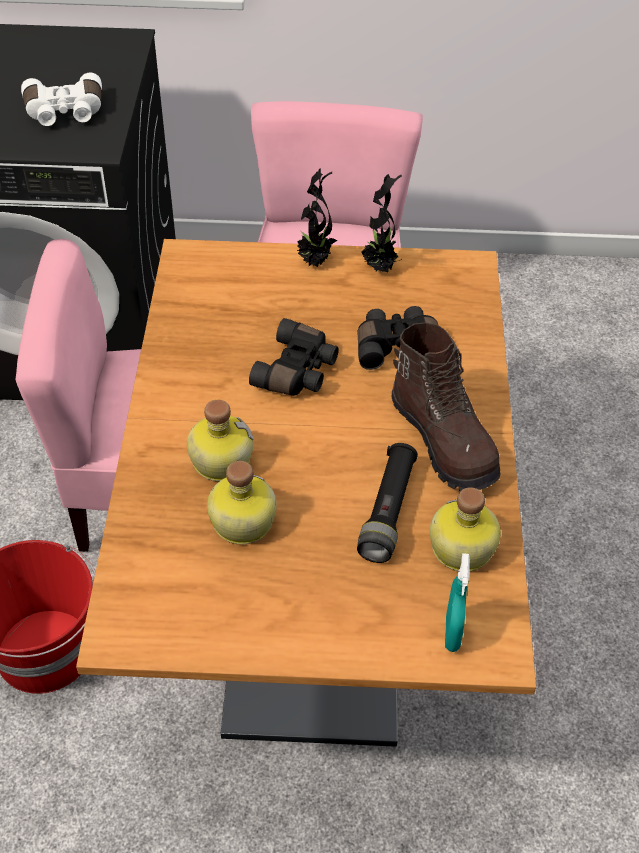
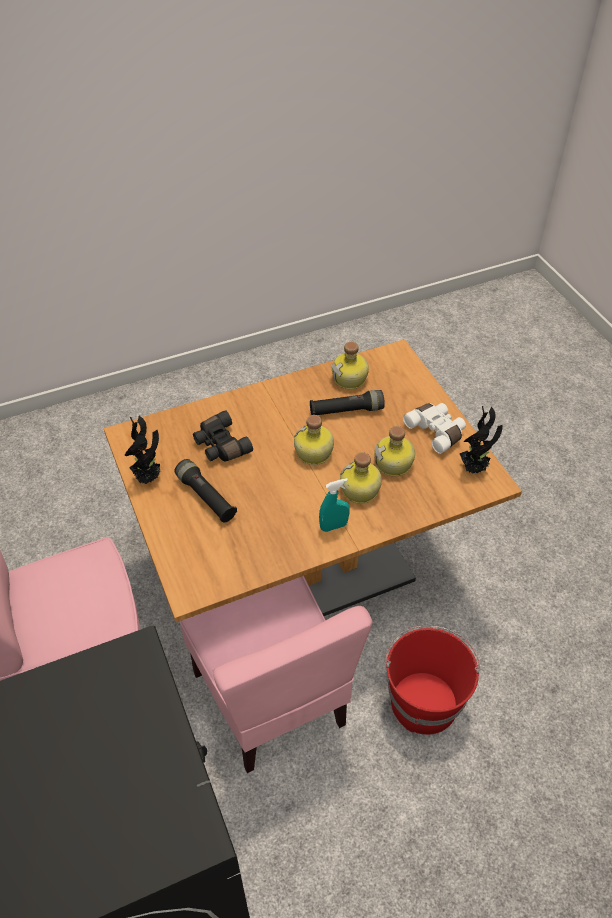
camera: 115 degrees left, 0 degrees up
white binoculars [21,73,102,126] -> white binoculars moved to [403,403,466,454]
black binoculars [249,318,339,396] -> none
potted plant [297,168,338,267] -> potted plant moved to [460,406,503,474]
brown boot [392,322,501,491] -> none
turquoise spray bottle [445,553,470,652] -> turquoise spray bottle moved to [319,478,350,532]
none -> black flashlight [174,459,237,522]
none -> bottle [294,415,334,465]

